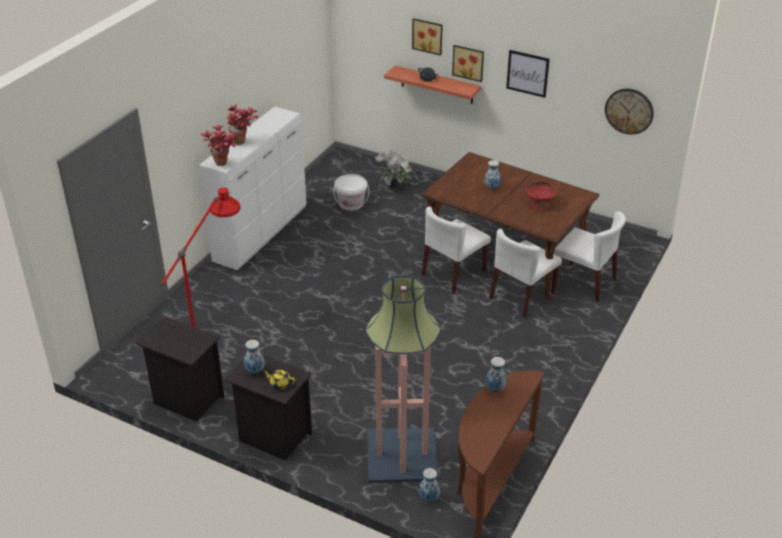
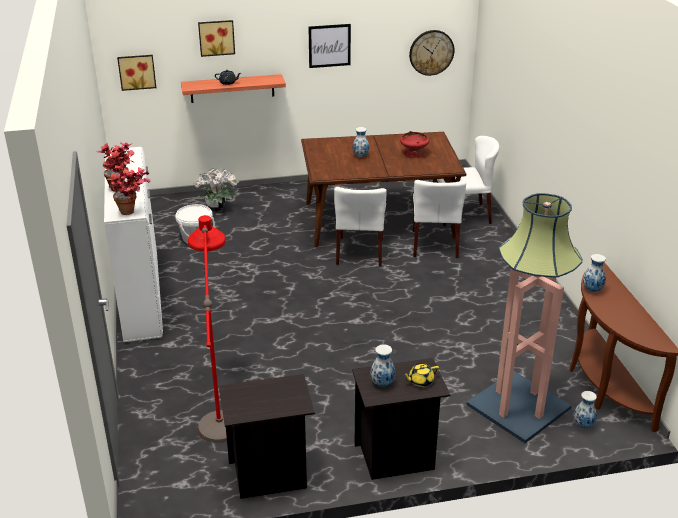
camera: 40 degrees left, 5 degrees down
picture [452,45,484,82] -> picture moved to [117,55,156,91]

